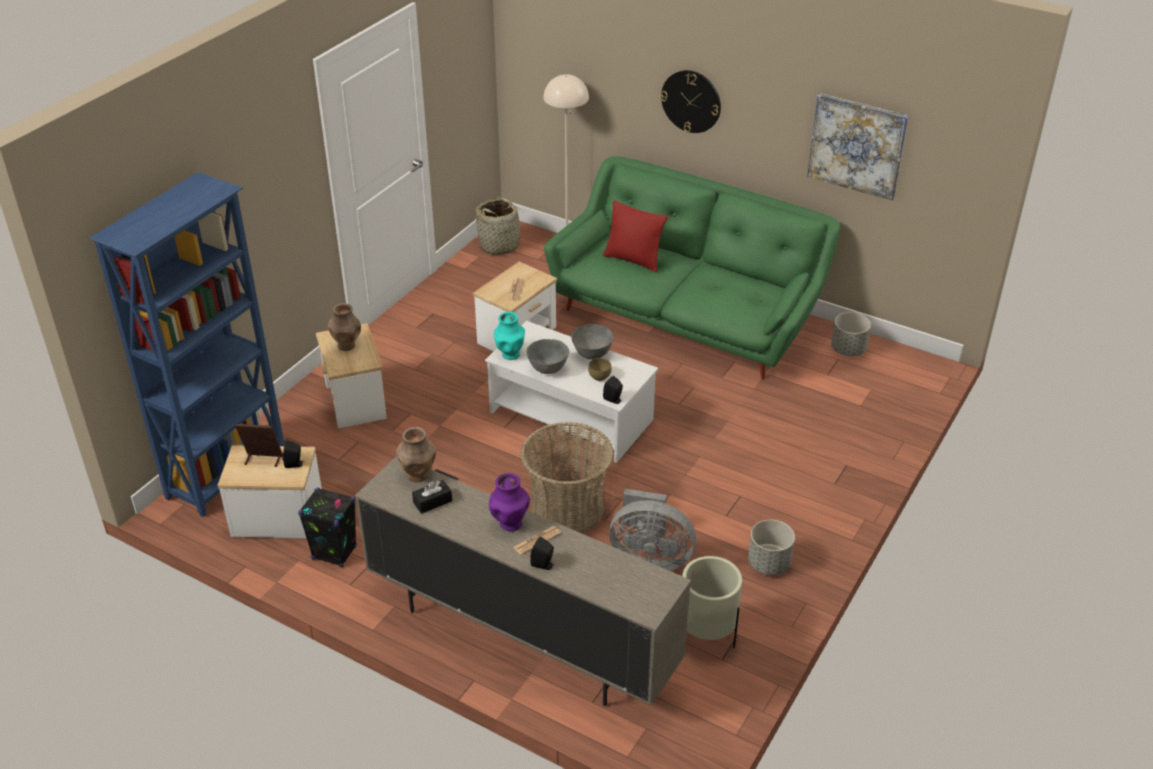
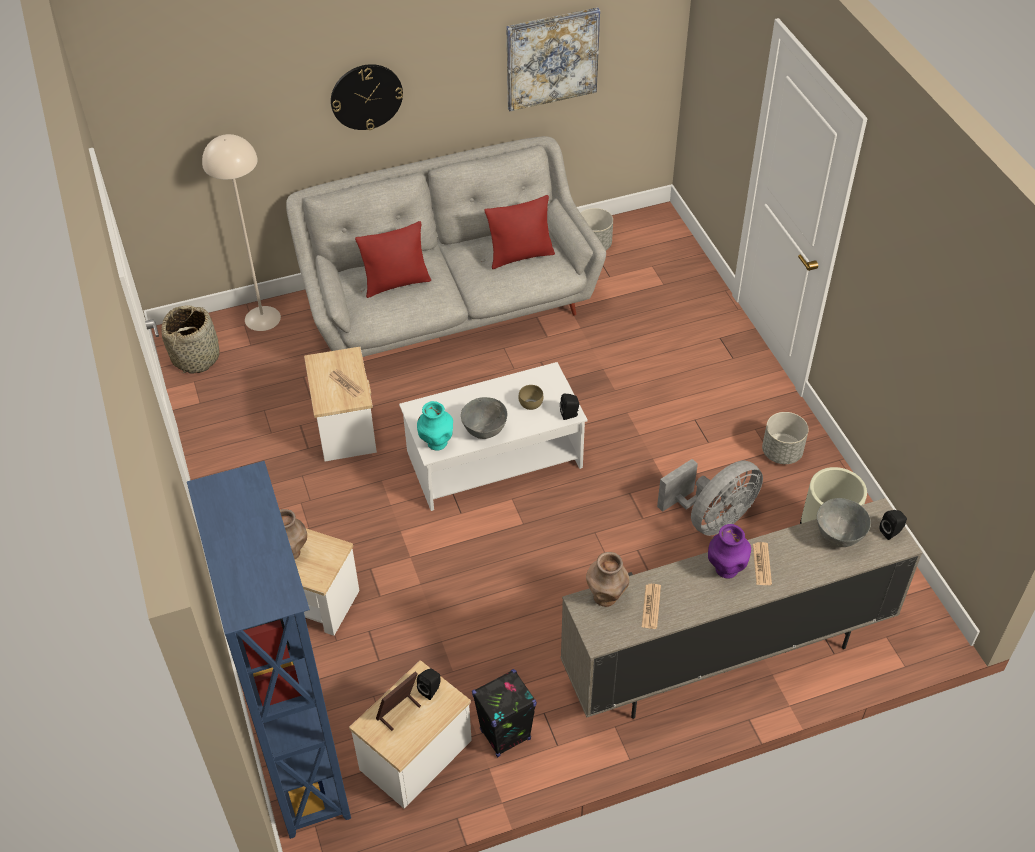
camera: 50 degrees left, 10 degrees up
black tissue box [412,480,452,514] -> newspaper [642,584,661,629]
basket [520,422,614,533] -> none
black speaker [530,537,555,570] -> black speaker moved to [880,510,907,540]
green sofa [544,156,840,379] -> grey sofa [286,136,606,357]
grey bowl [571,324,614,360] -> grey bowl moved to [817,498,871,547]
none -> red pillow [485,195,555,269]

